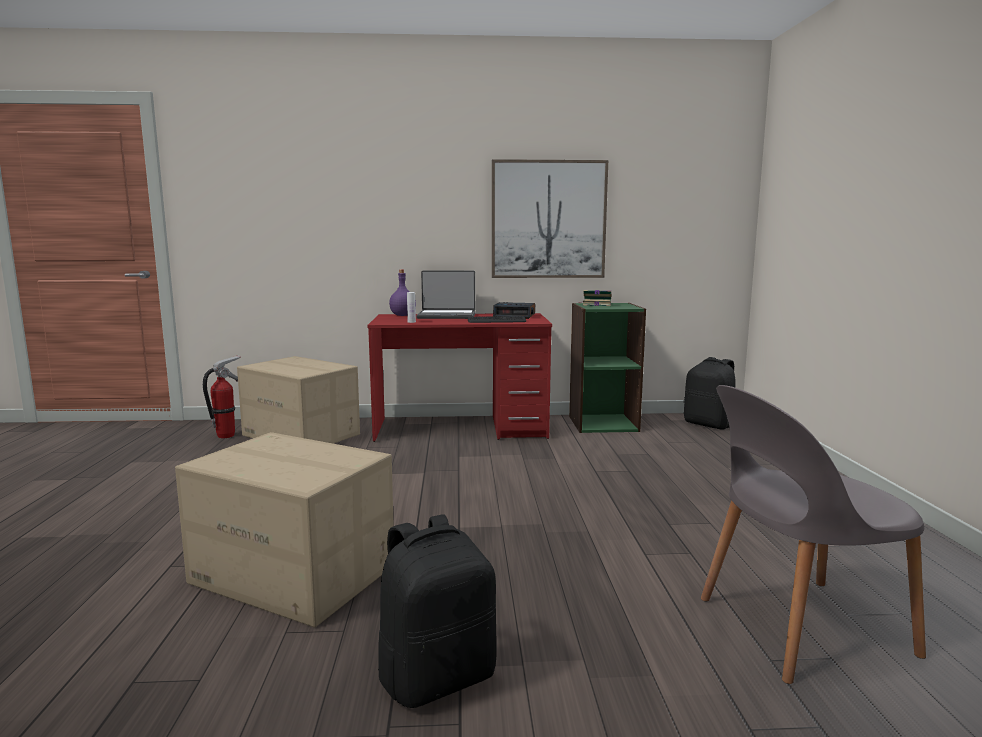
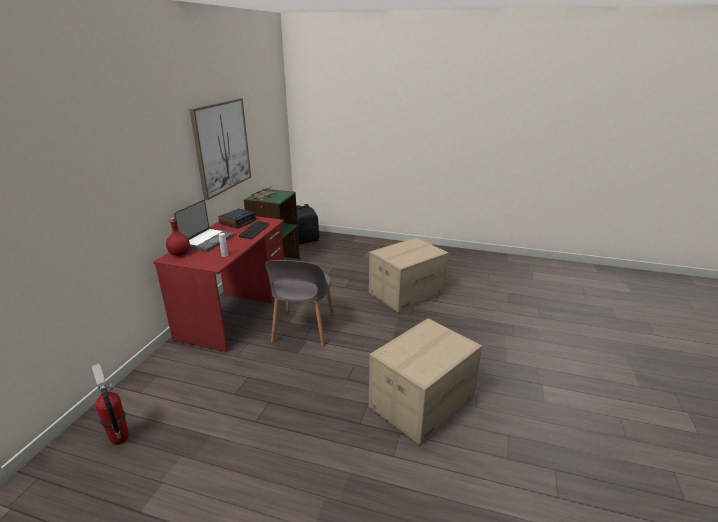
camera: 70 degrees left, 15 degrees up
cardboard box [237,356,360,444] -> cardboard box moved to [369,237,449,313]
black backpack [378,514,497,708] -> none
purple bottle [389,270,416,316] -> red bottle [166,217,190,256]
grey chair [701,385,926,684] -> grey chair moved to [265,260,334,347]

